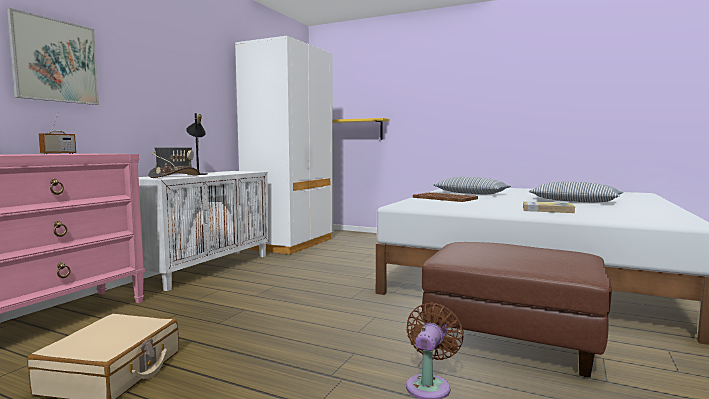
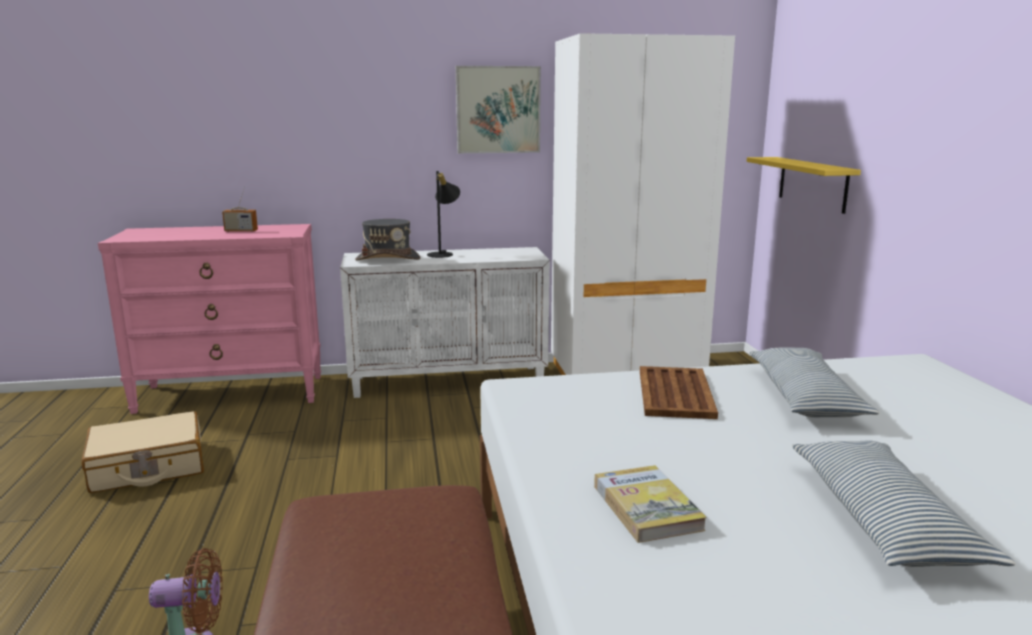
camera: 55 degrees right, 10 degrees up
picture [7,8,99,105] -> picture moved to [456,66,541,153]

